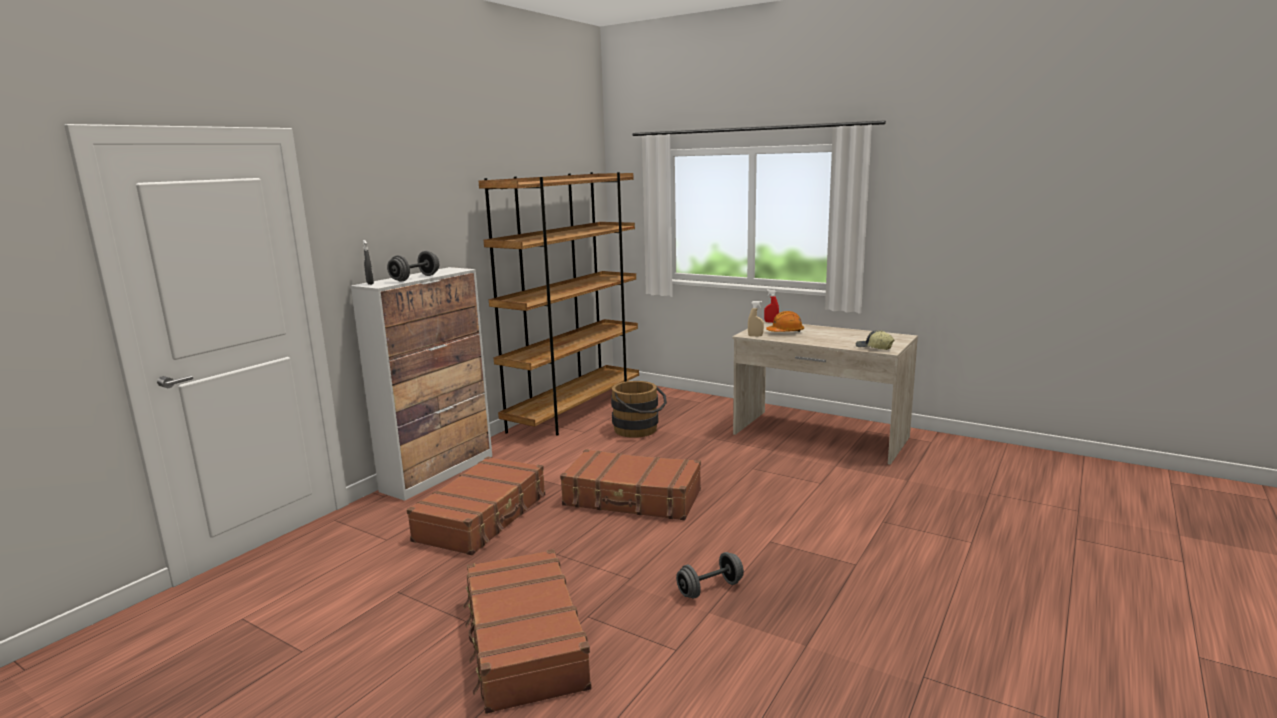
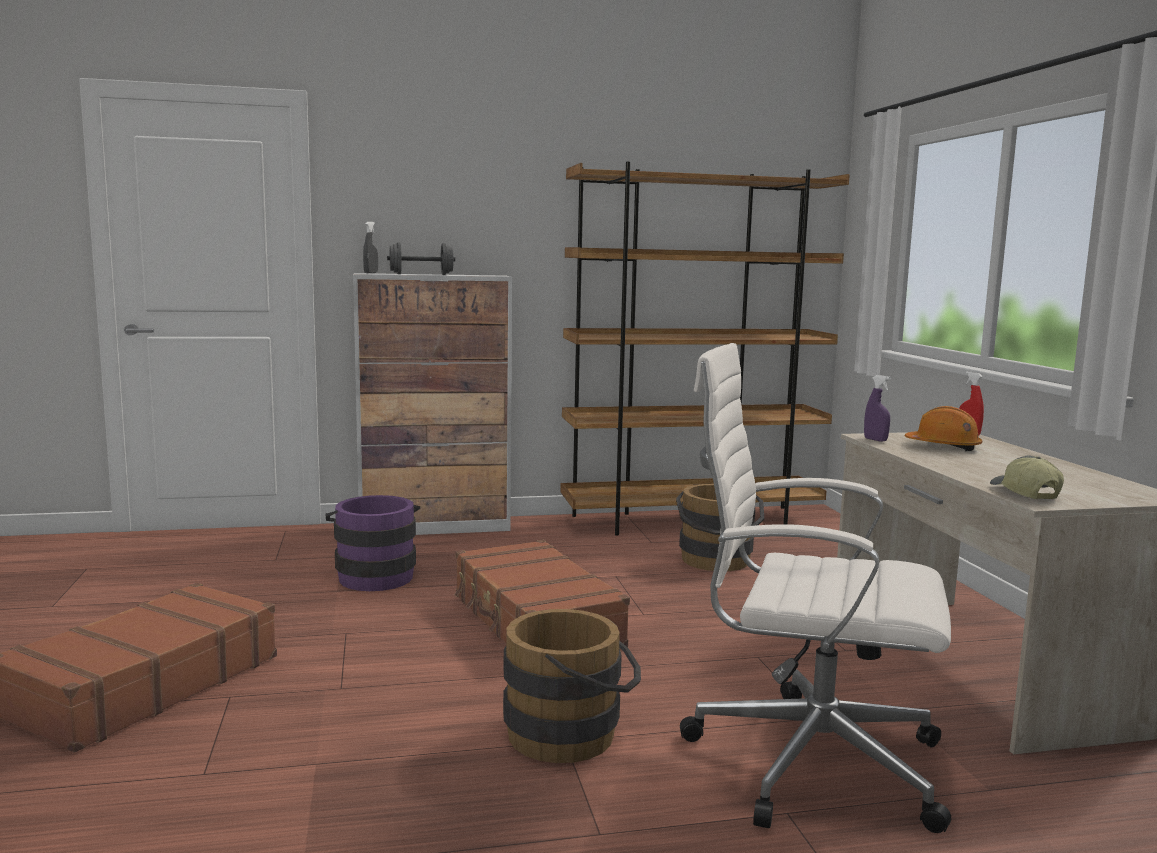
camera: 45 degrees right, 5 degrees down
brown suitcase [407,457,545,555] -> purple bucket [326,495,420,591]
grey dumbbell [676,552,744,599] -> none
beige spray bottle [748,301,764,336] -> purple spray bottle [864,375,891,441]
none -> brown bucket [503,609,641,763]
none -> white office chair [680,343,951,833]

